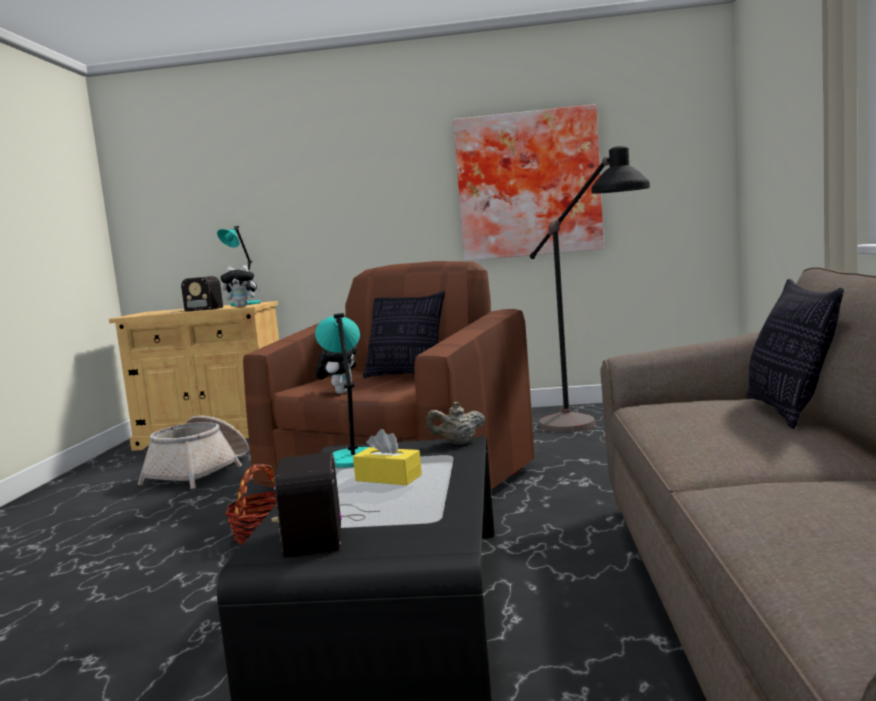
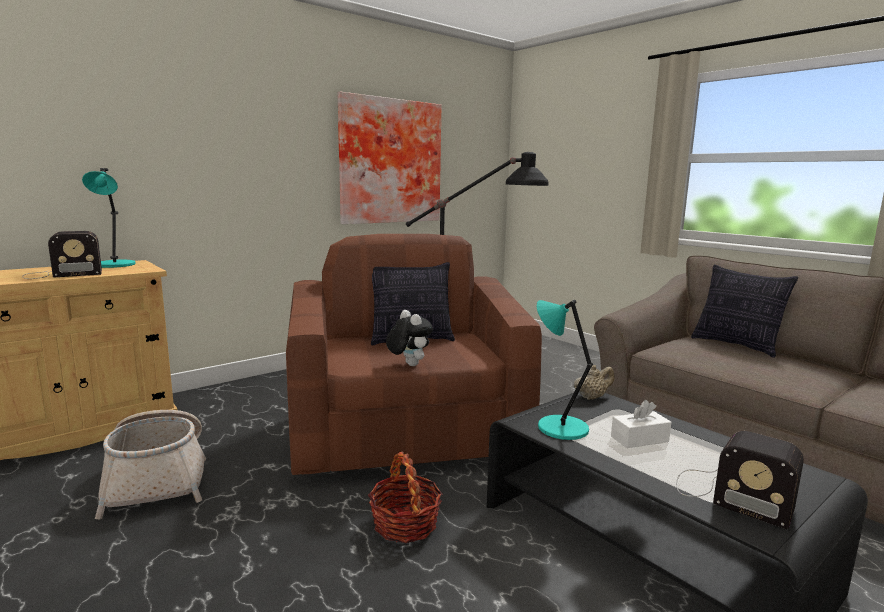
camera: 45 degrees left, 5 degrees up
plush toy [220,265,261,307] -> none
yellow tissue box [353,429,422,485] -> white tissue box [611,400,671,448]
beige teapot [426,402,485,444] -> beige teapot turned 150 degrees counterclockwise [574,365,614,400]

